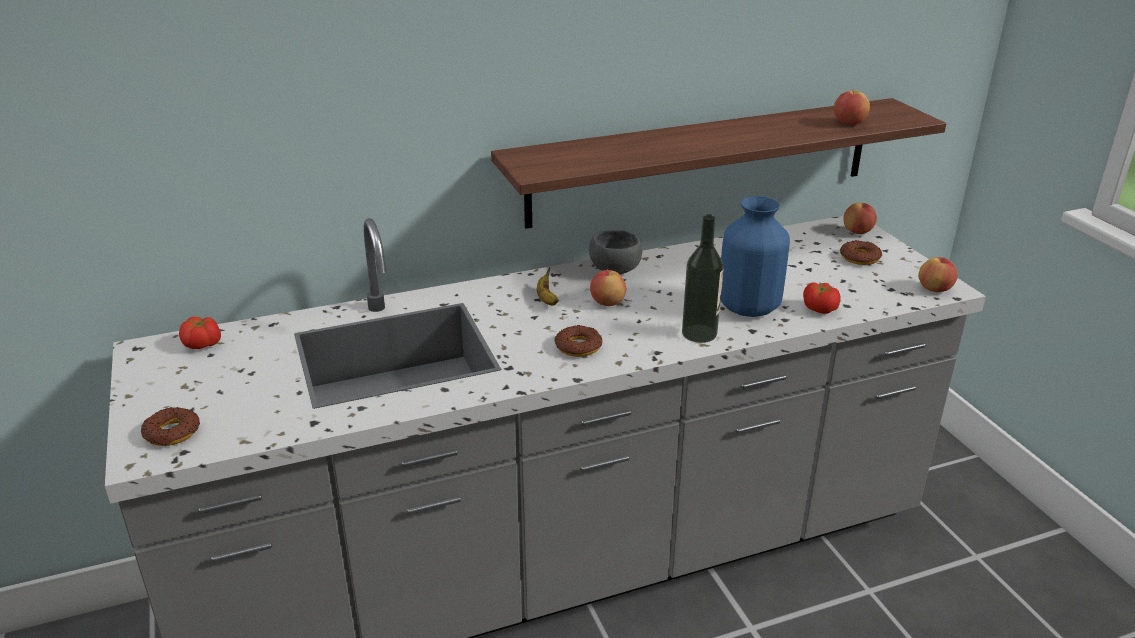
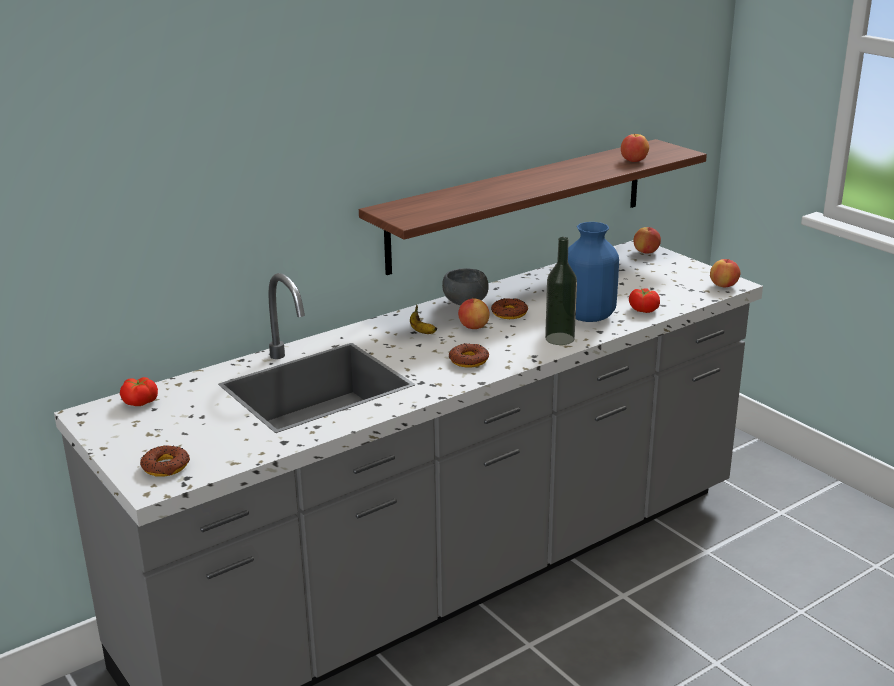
camera: 15 degrees left, 5 degrees down
donut [840,240,882,265] -> donut moved to [491,298,528,319]

